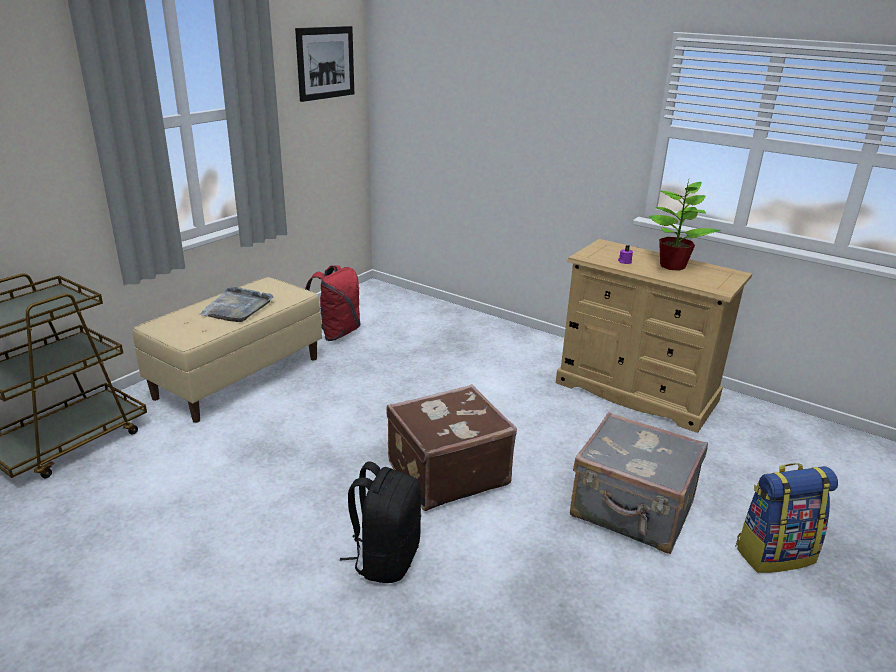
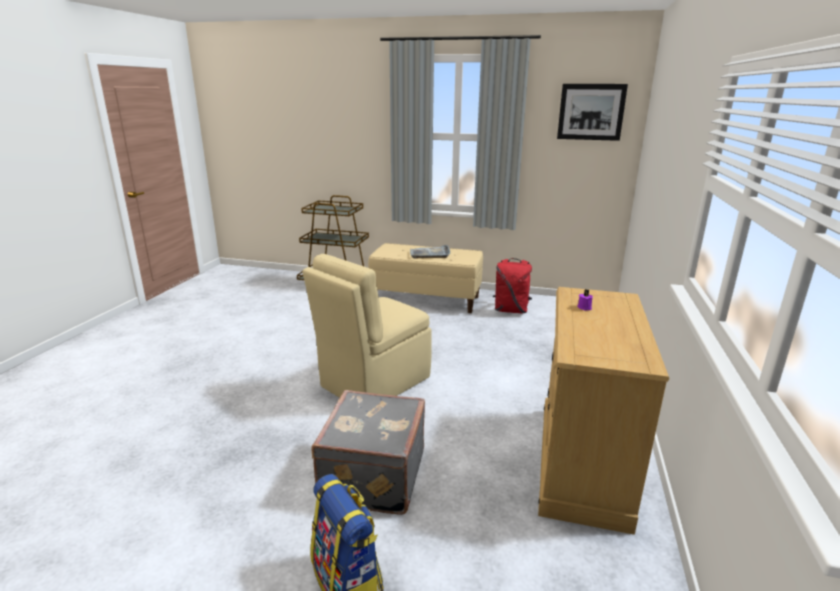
camera: 70 degrees right, 5 degrees down
black backpack [340,461,421,583] -> none
brown suitcase [387,384,517,511] -> beige chair [303,254,432,398]
potted plant [648,180,721,271] -> none

